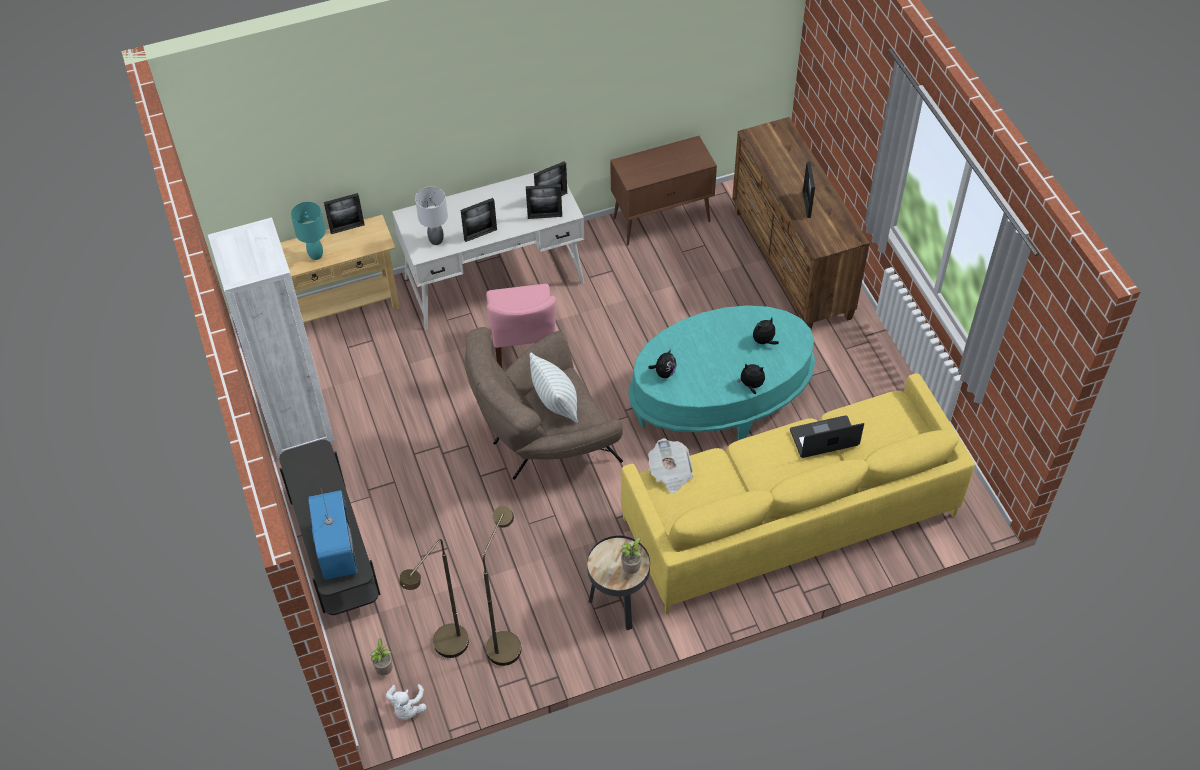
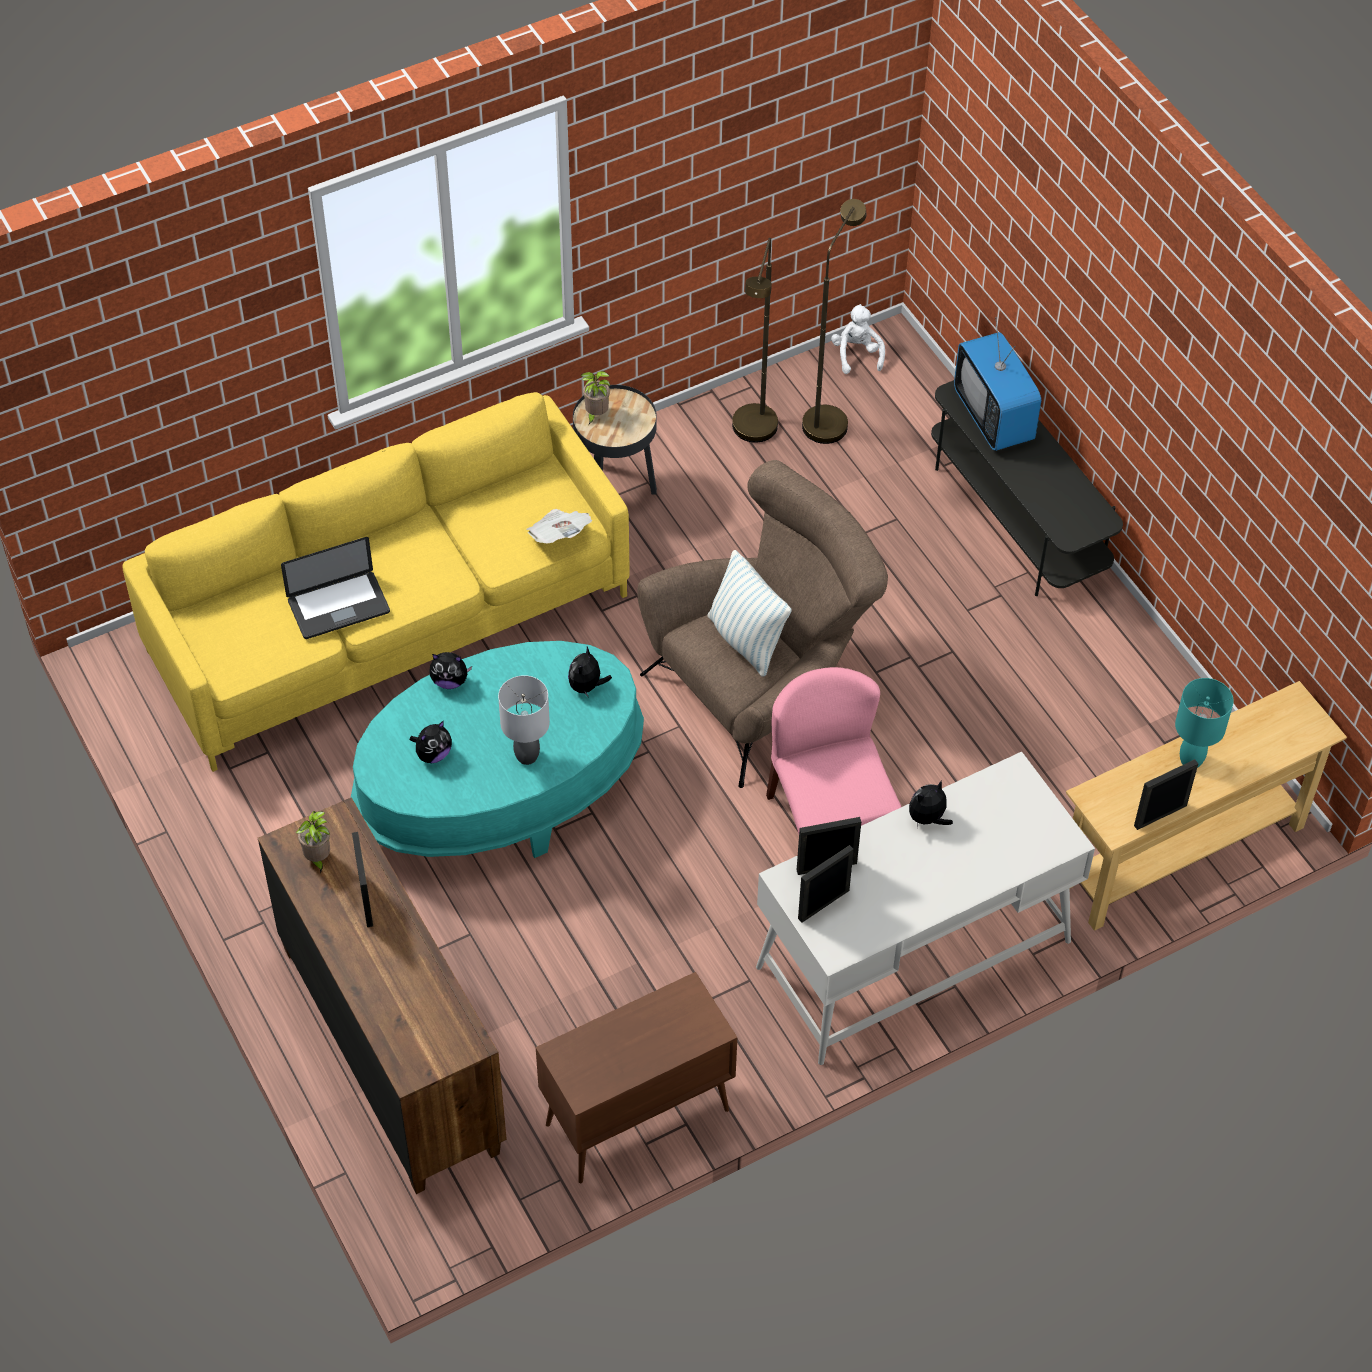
camera: 170 degrees right, 0 degrees up
white bookcase [208,218,335,460] -> none
potted plant [370,638,393,675] -> potted plant moved to [296,811,330,874]
grey table lamp [415,186,448,245] -> grey table lamp moved to [498,675,550,765]
picture frame [461,198,497,242] -> plush toy [909,781,953,825]

